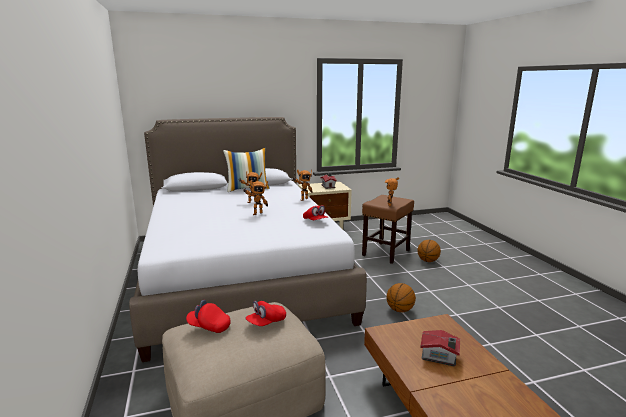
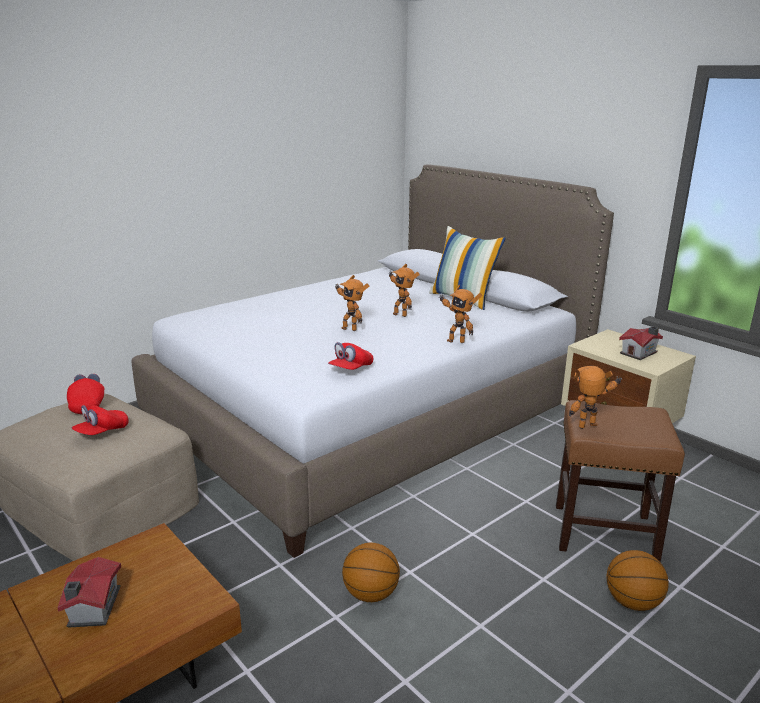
camera: 65 degrees right, 5 degrees up
red cap [245,301,286,326] -> red cap turned 75 degrees counterclockwise [72,405,129,435]

